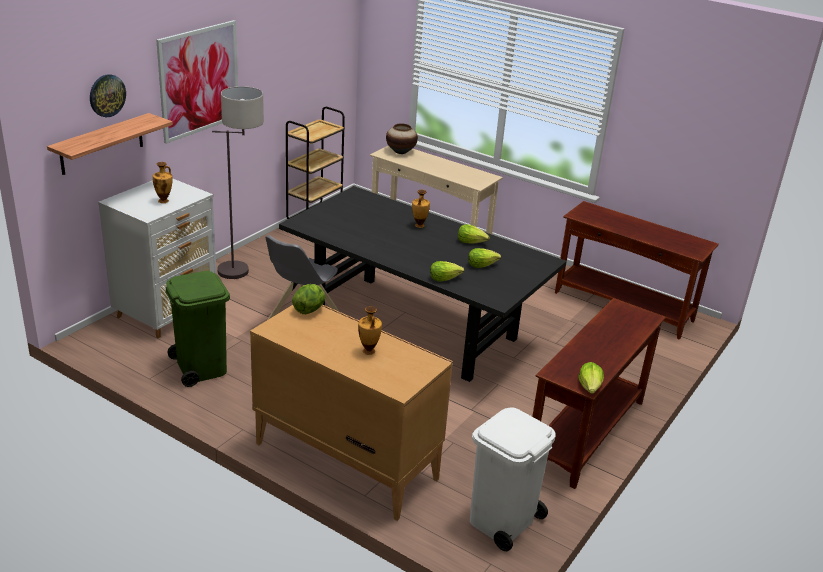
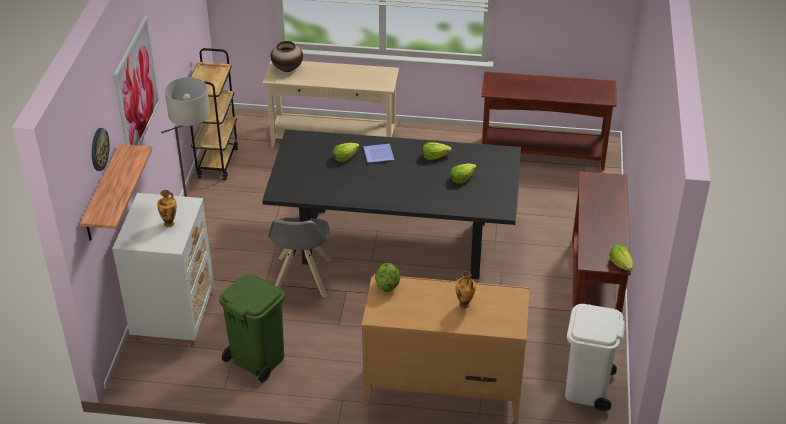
camera: 25 degrees left, 10 degrees up
vase [412,190,430,228] -> plate [363,144,394,163]
lettuce [430,261,464,281] -> lettuce moved to [333,143,360,162]

